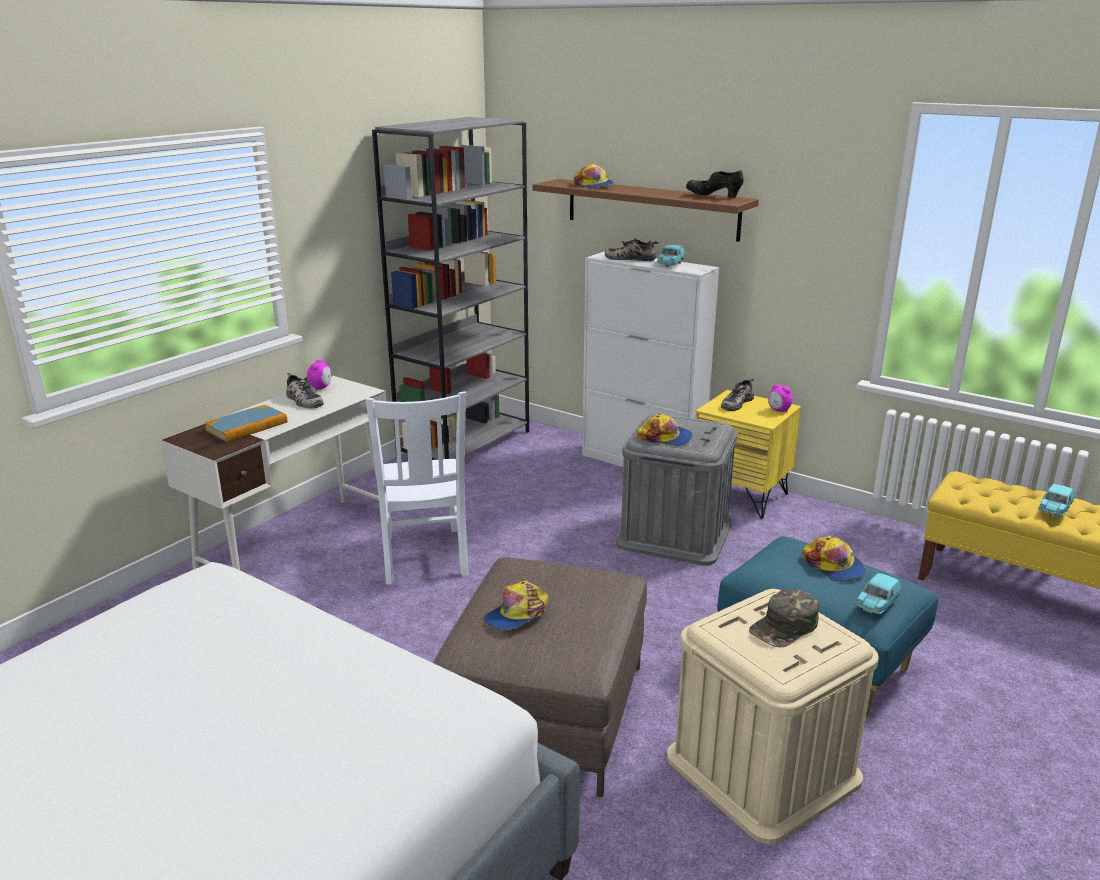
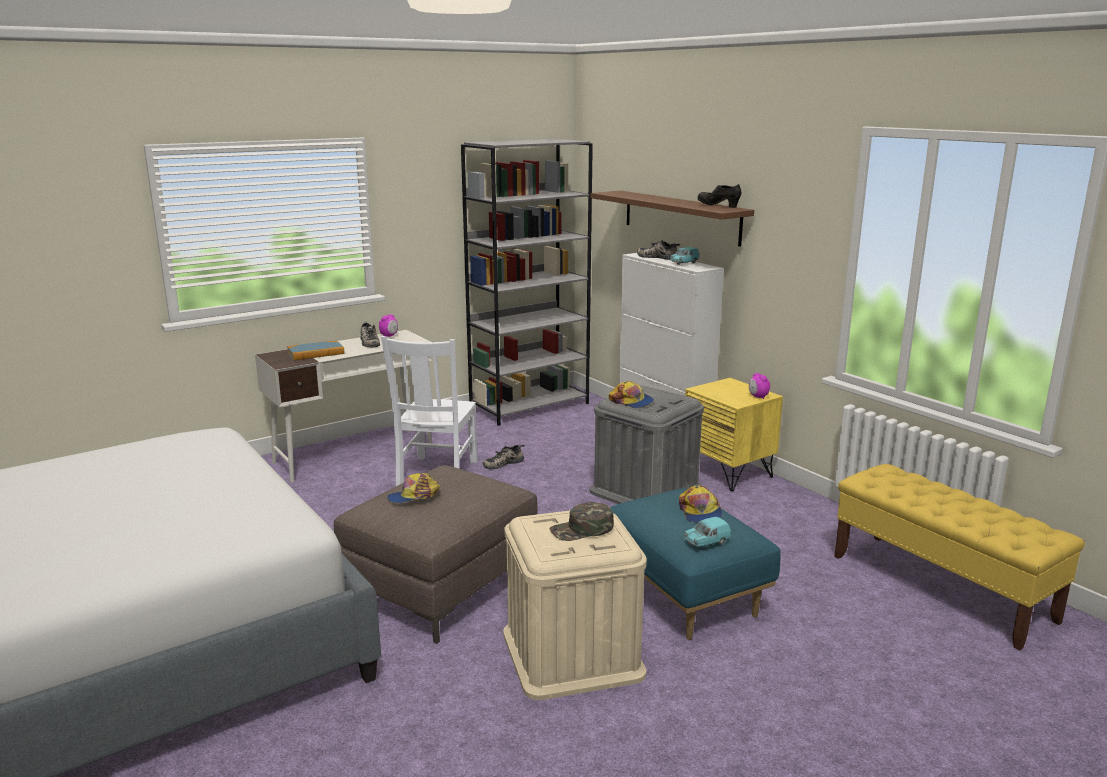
camera: 20 degrees right, 5 degrees down
cap [574,164,614,188] -> none
shoe [721,378,754,411] -> shoe moved to [483,444,525,469]
turquoise toy car [1038,484,1075,516] -> none

